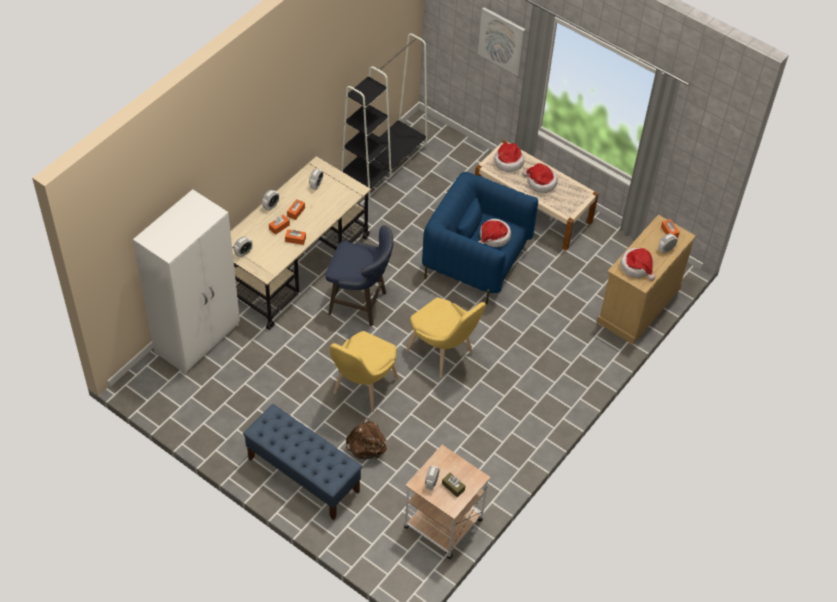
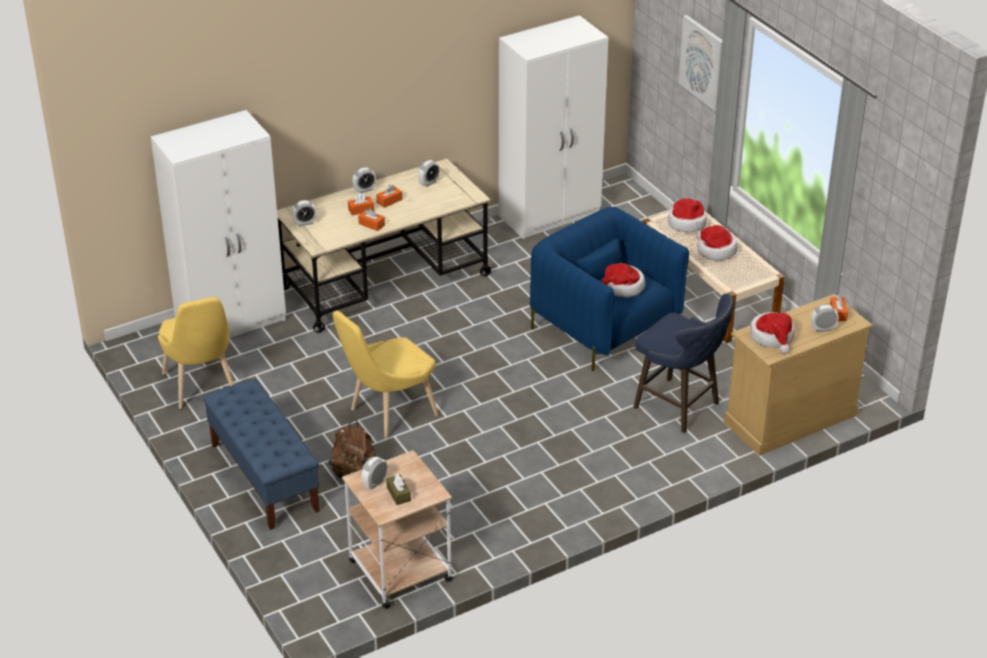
camera: 25 degrees right, 15 degrees down
blue stool [326,225,394,326] -> blue stool moved to [633,293,734,433]
black clothes rack [341,33,427,198] -> white wardrobe [499,15,609,239]
yellow chair [406,297,486,378] -> yellow chair moved to [158,297,234,409]

